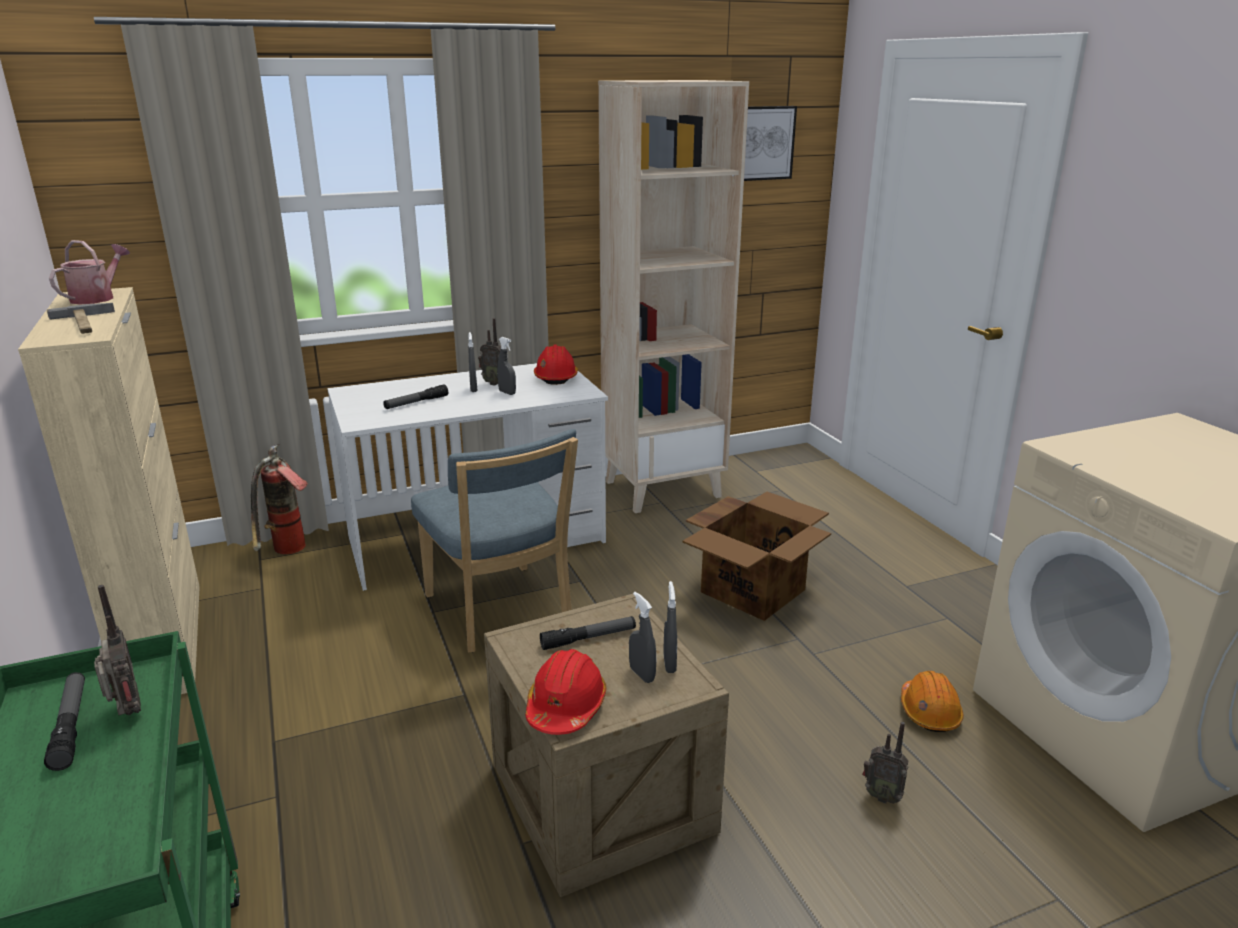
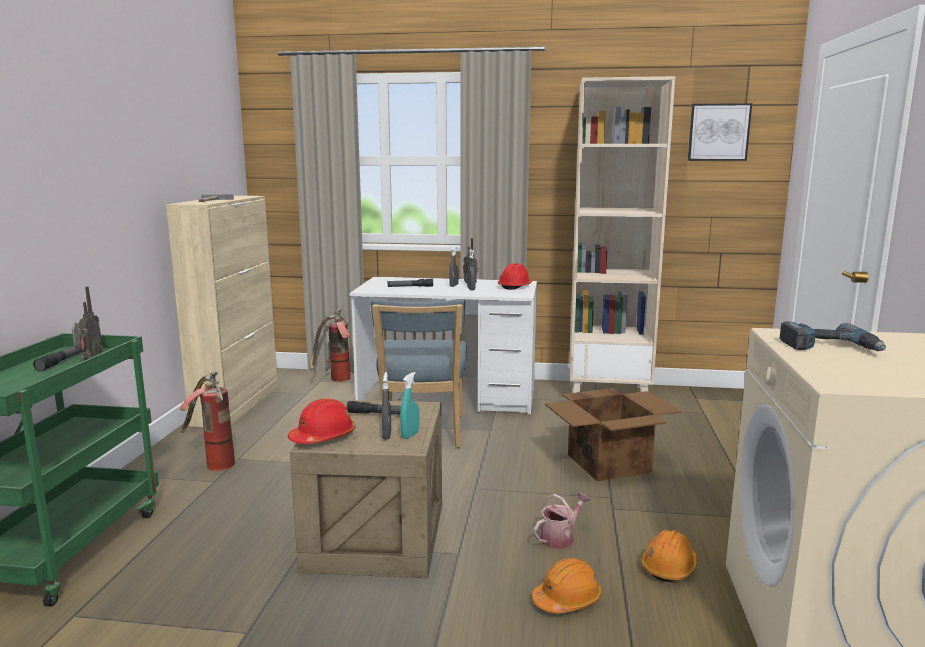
camera: 30 degrees right, 10 degrees down
watering can [49,240,130,304] -> watering can moved to [534,492,590,549]
grey spray bottle [664,581,677,673] -> turquoise spray bottle [400,372,419,439]
radio [862,722,908,804] -> orange hard hat [532,558,602,613]
none -> fire extinguisher [180,372,235,471]
none -> power drill [780,322,886,351]

